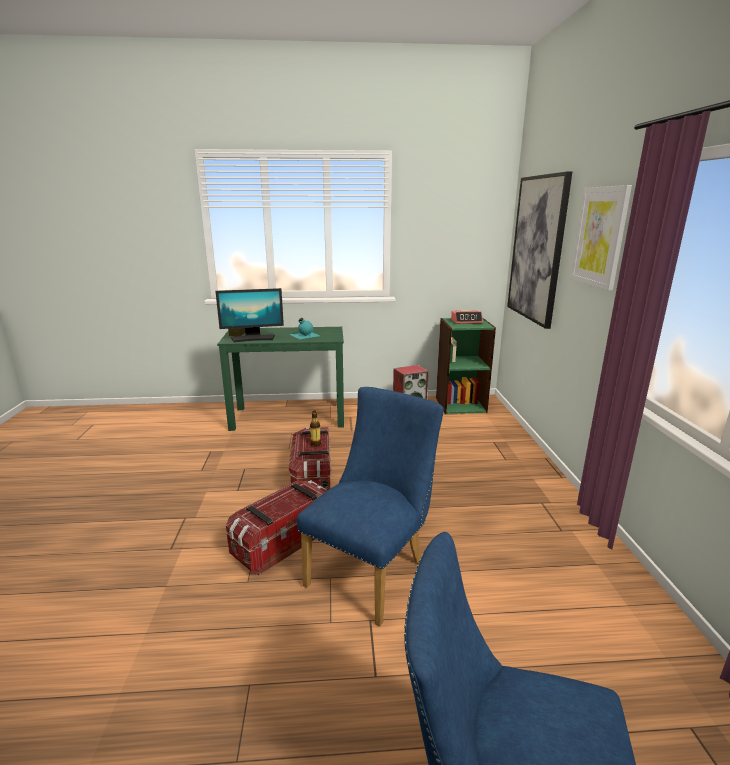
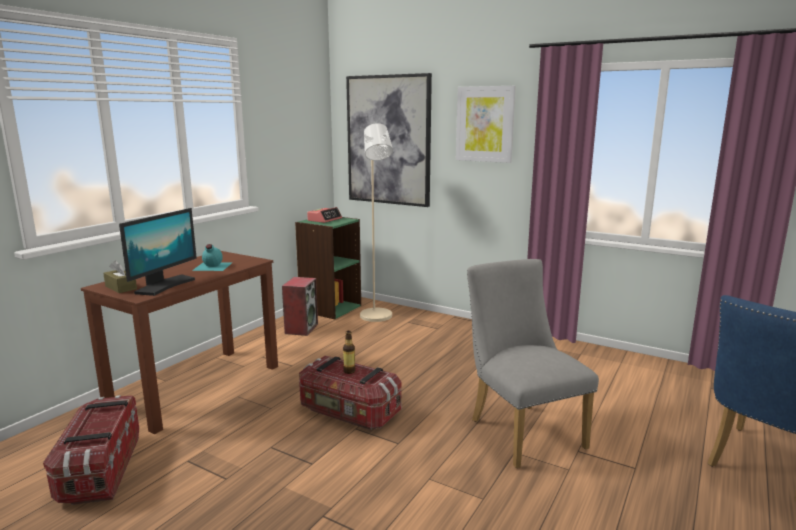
camera: 55 degrees left, 5 degrees down
green desk [217,327,344,431] -> brown desk [81,251,278,434]
storage box [226,480,328,575] -> storage box moved to [43,395,139,505]
blue chair [297,387,444,626] -> grey chair [467,259,599,468]
none -> beige floor lamp [360,123,393,322]

